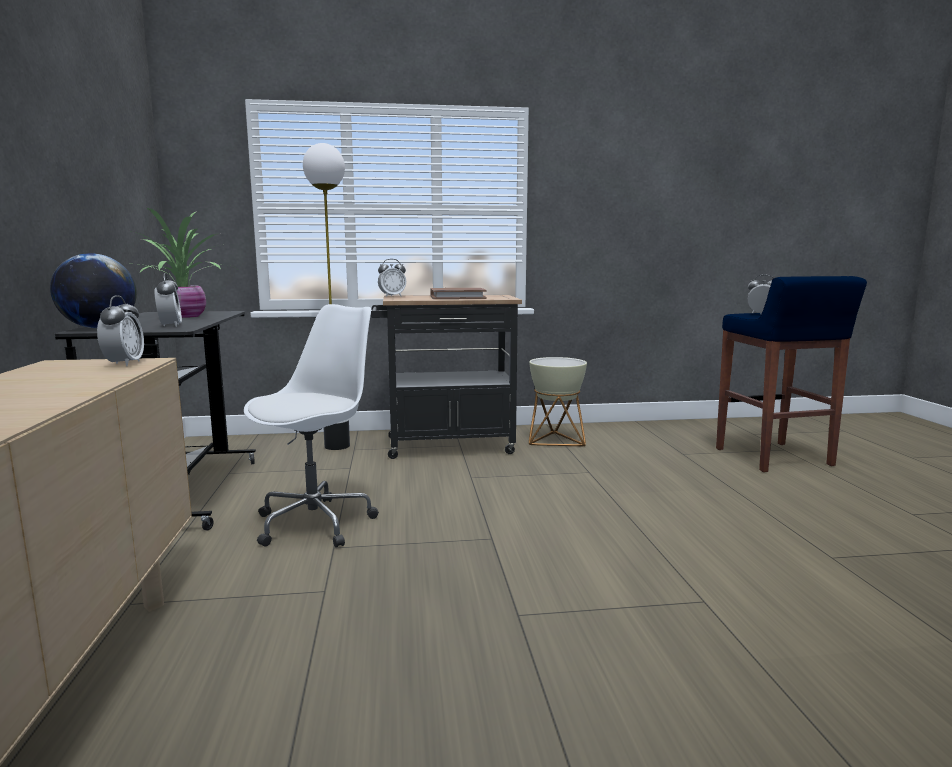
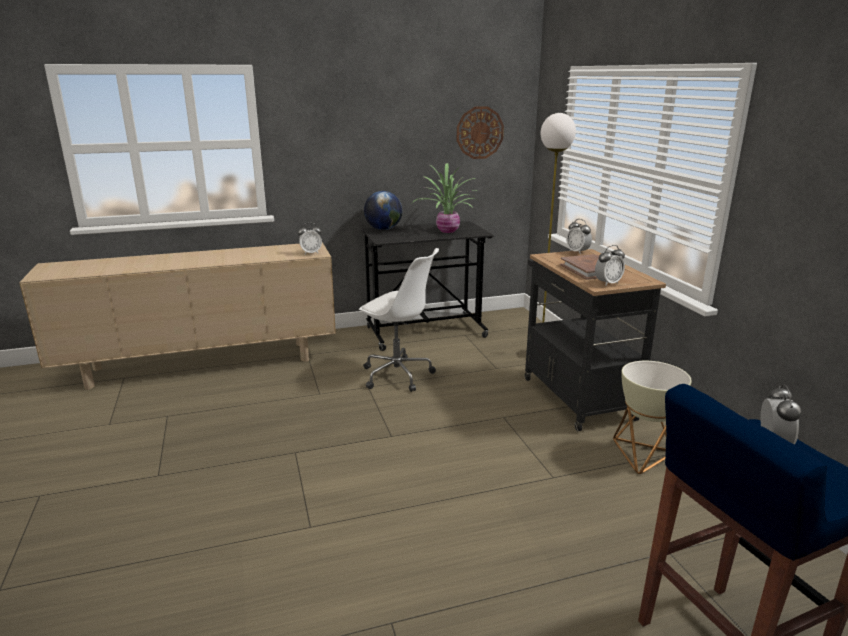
camera: 80 degrees right, 10 degrees up
alarm clock [154,273,182,327] -> alarm clock moved to [595,245,625,286]
none -> wall clock [457,106,504,159]

